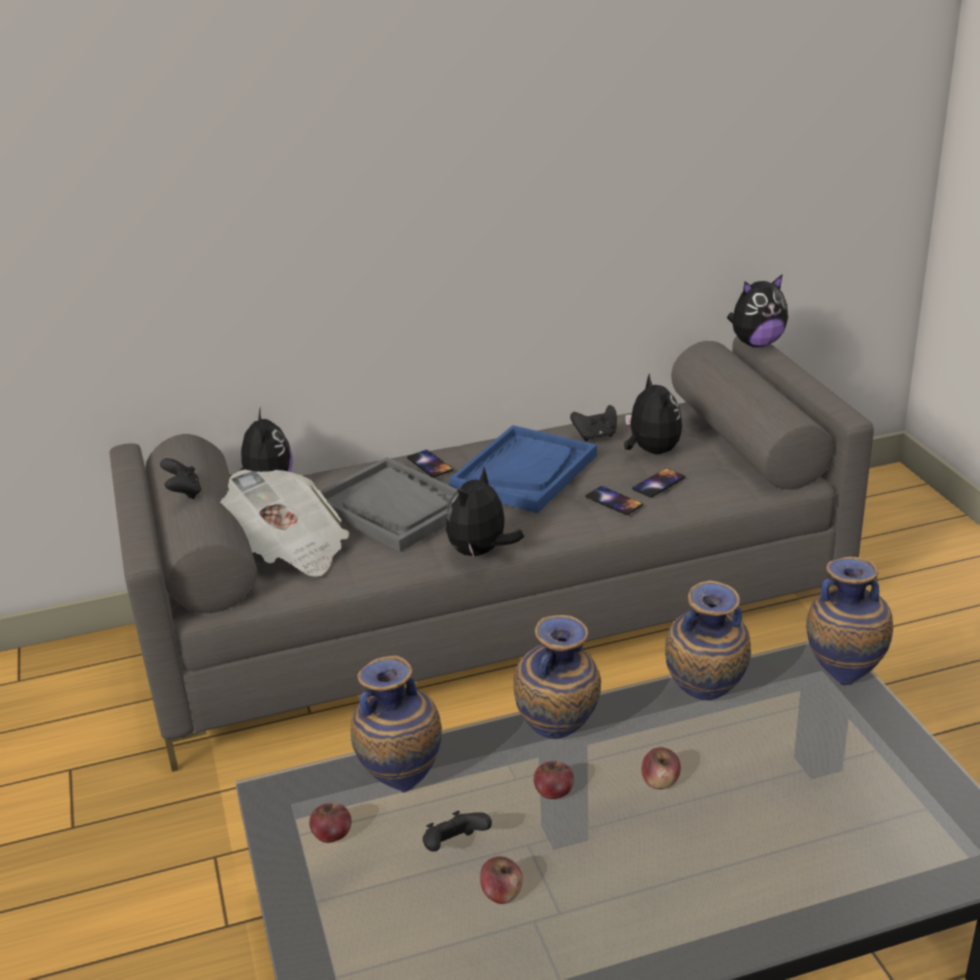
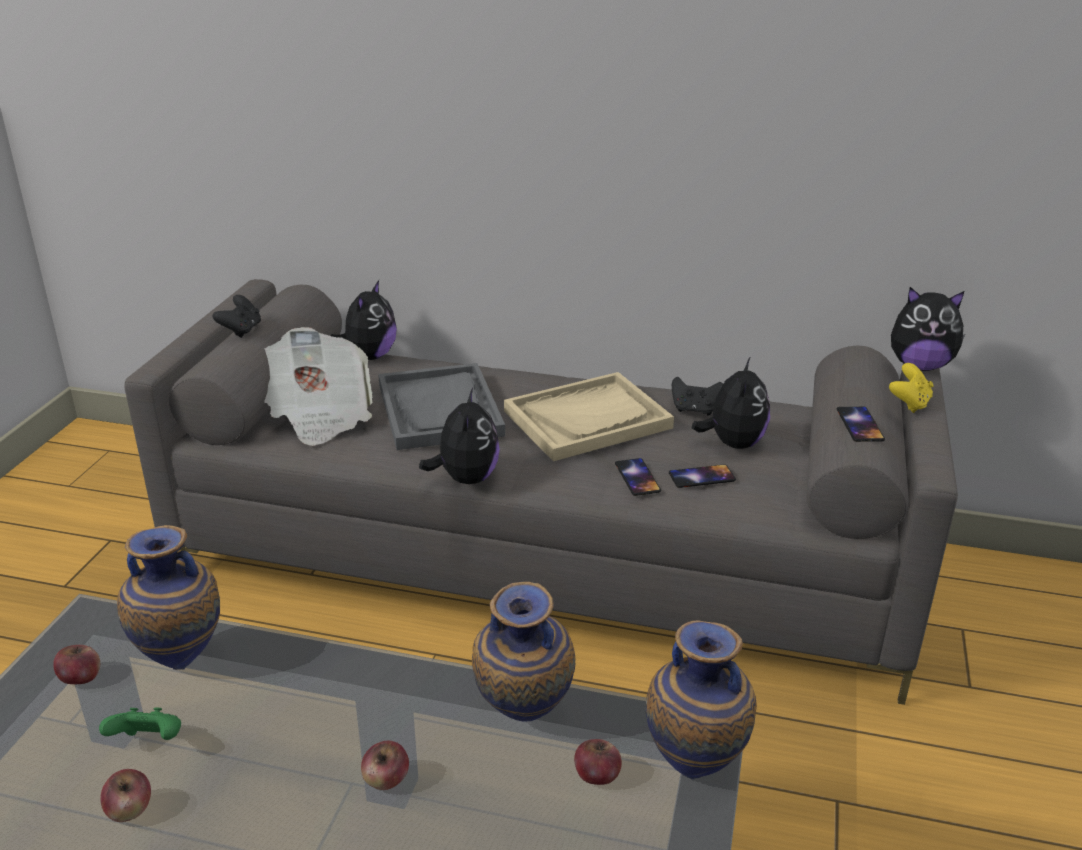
camera: 30 degrees right, 0 degrees up
phone [407,450,453,478] -> phone moved to [837,407,885,442]
black game controller [423,811,492,852] -> green game controller [99,707,181,740]
plush toy [446,467,524,556] -> plush toy turned 120 degrees clockwise [419,388,500,484]
blue tray [449,425,597,513] -> beige tray [504,372,674,461]
vase [513,615,601,739] -> none
apple [534,761,574,799] -> apple moved to [574,739,622,785]
none -> yellow game controller [889,363,934,413]

